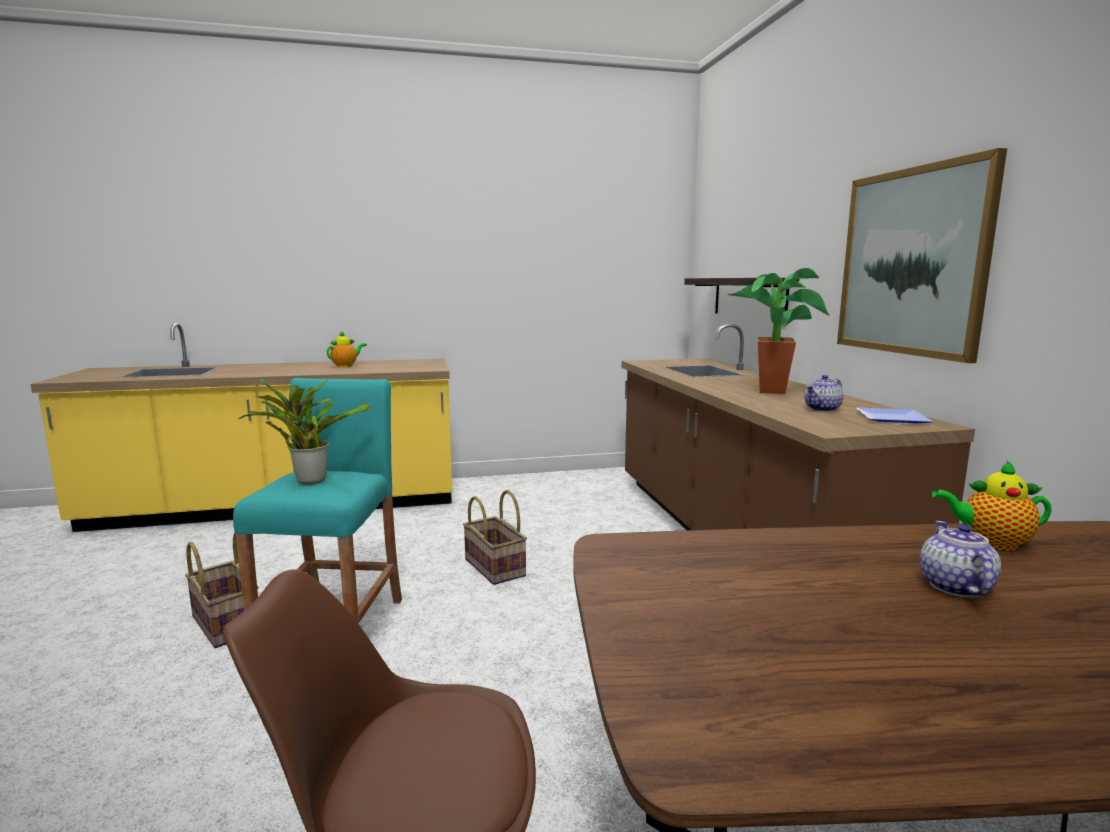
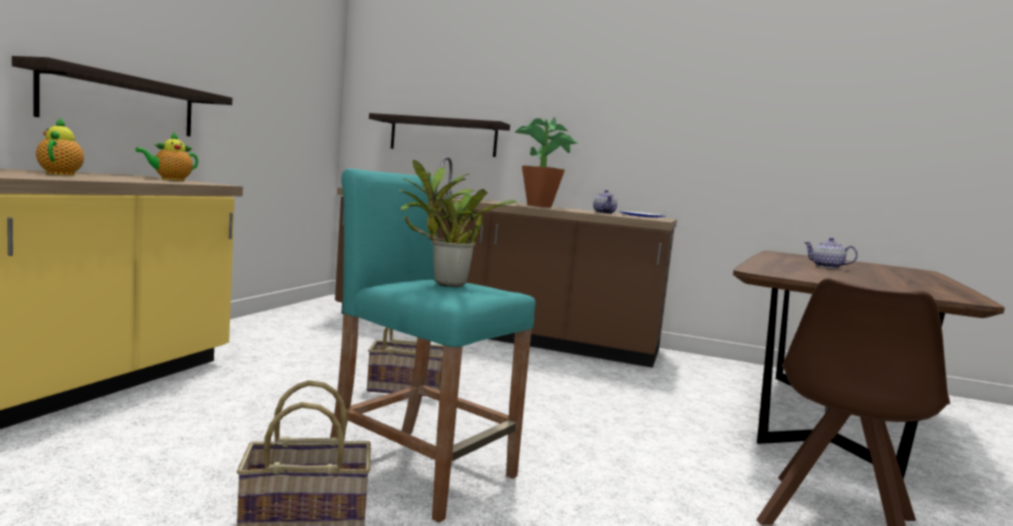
camera: 60 degrees left, 5 degrees down
picture [837,148,1007,363] -> none
teapot [932,460,1052,551] -> teapot moved to [135,132,198,181]
none -> shelf [12,56,232,137]

